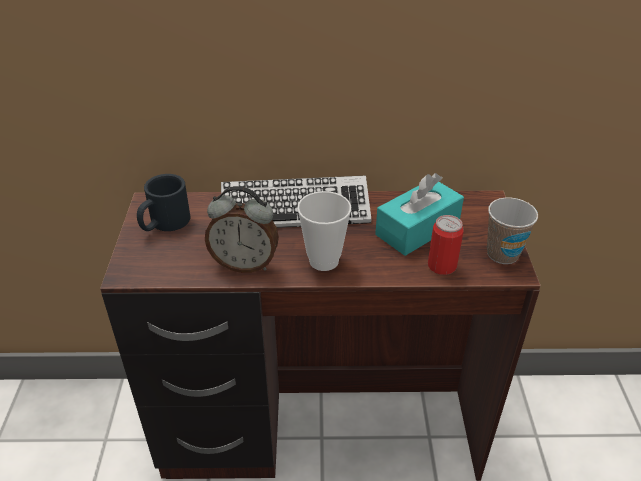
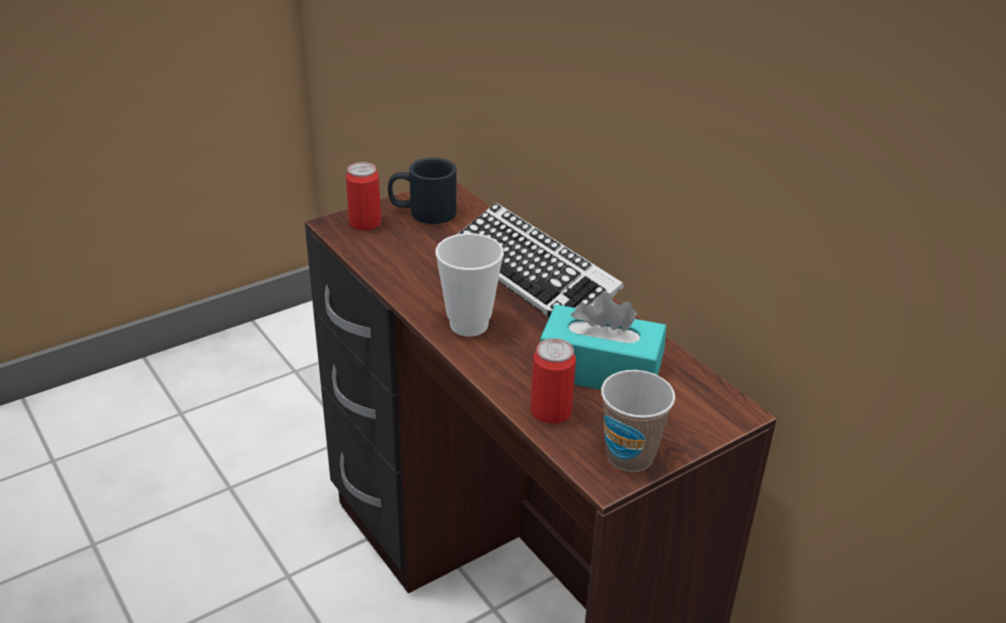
camera: 55 degrees right, 5 degrees down
alarm clock [205,186,279,273] -> none
none -> can [346,162,381,231]

